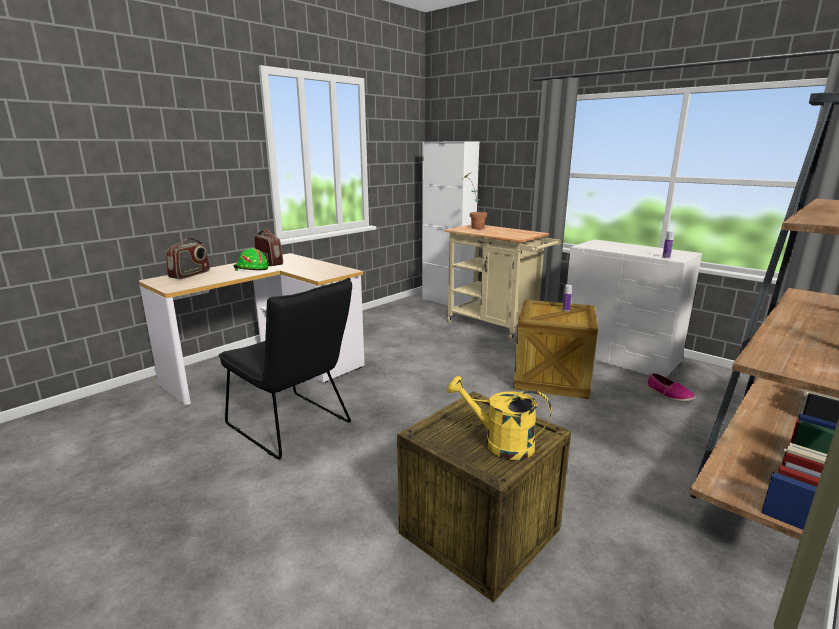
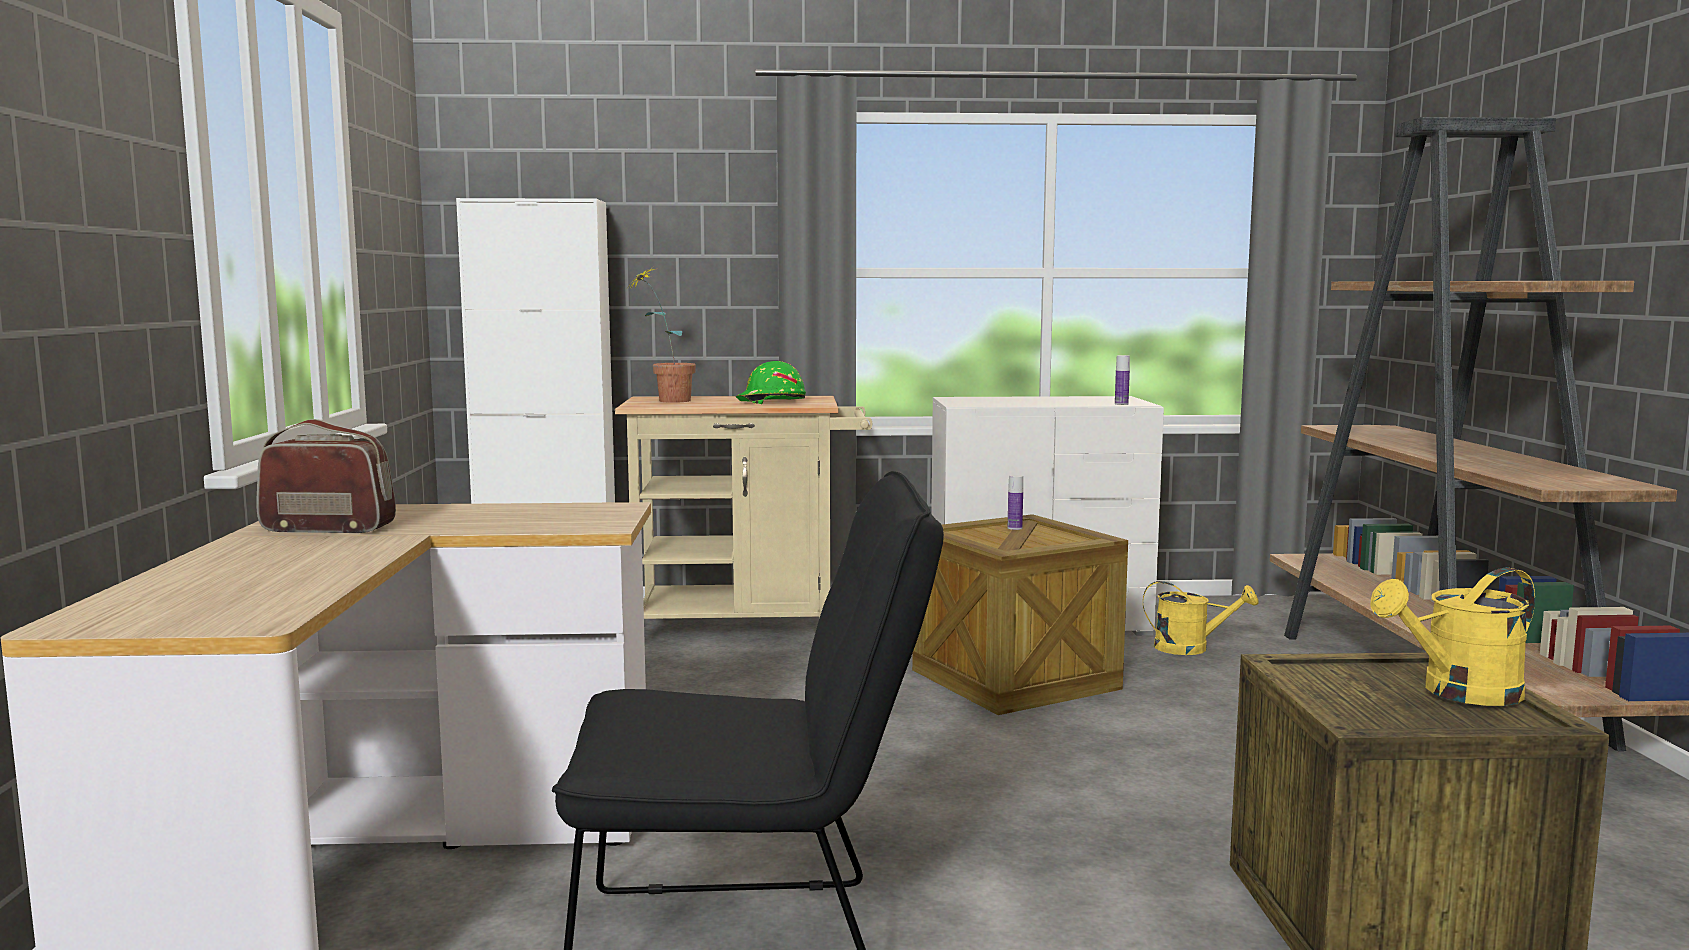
camera: 45 degrees left, 10 degrees down
radio [166,238,210,279] -> none
green hard hat [234,248,268,271] -> green hard hat moved to [736,361,806,404]
shoe [647,373,696,401] -> yellow watering can [1143,581,1259,655]

